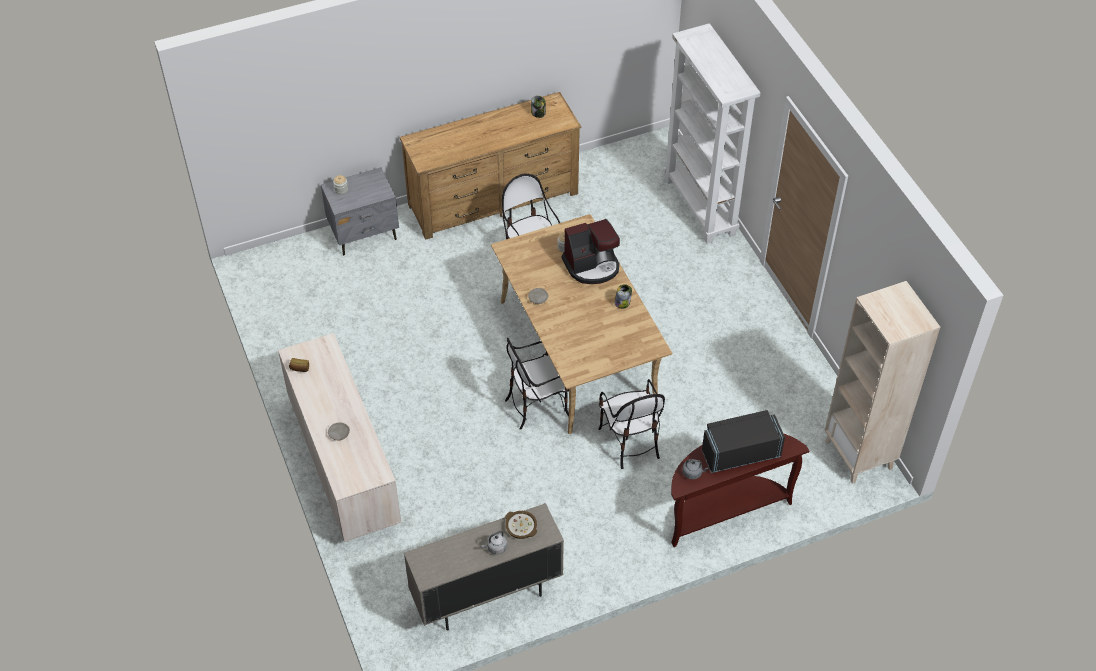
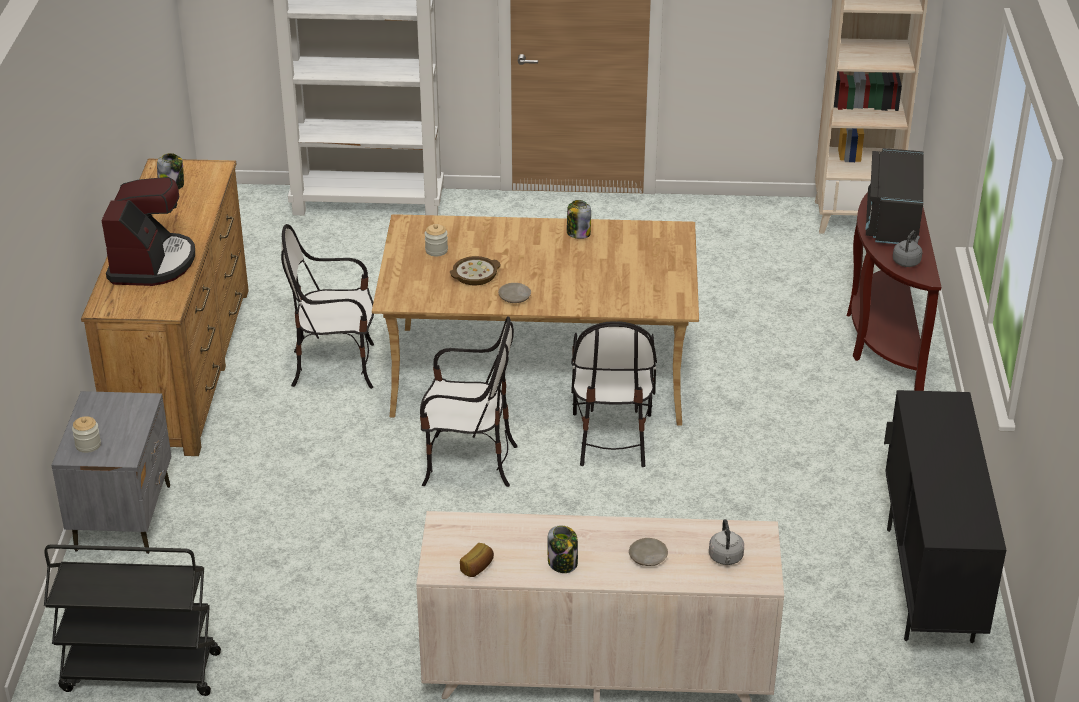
camera: 65 degrees left, 15 degrees down
beige cabinet [404,503,564,631] -> black cabinet [884,390,1006,643]
grey kettle [481,531,507,554] -> grey kettle moved to [709,519,744,565]
bowl [505,511,537,539] -> bowl moved to [449,256,501,285]
coffee machine [562,219,620,284] -> coffee machine moved to [101,177,195,286]
chair [599,379,665,469] -> chair moved to [420,316,517,487]
none -> black cart [44,544,221,696]
none -> jar [547,526,578,573]

